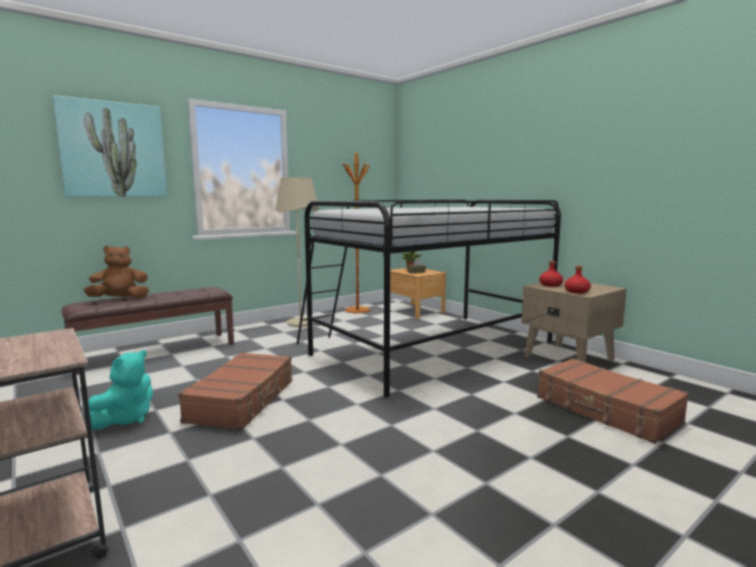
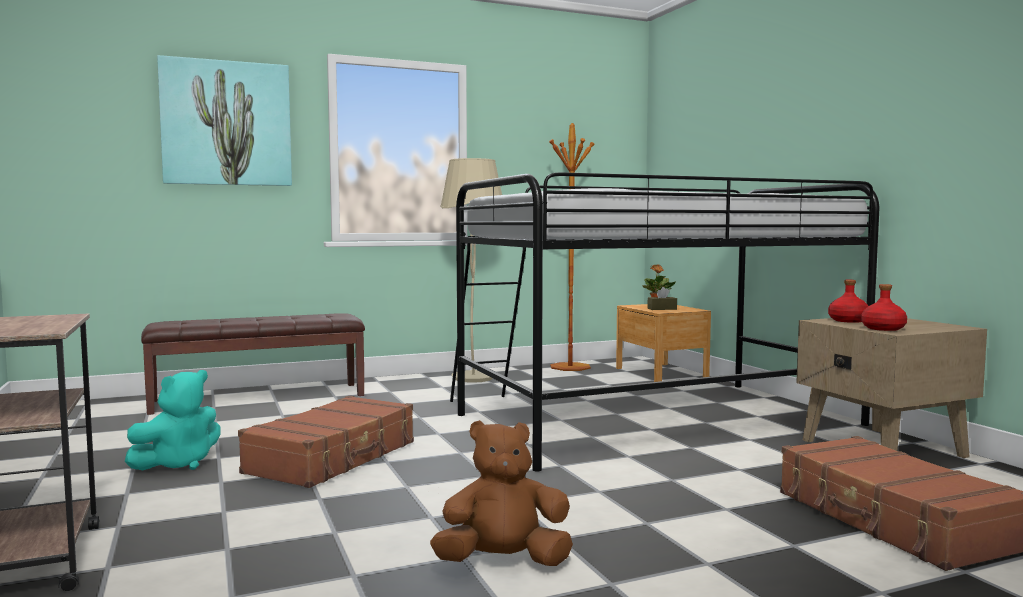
camera: 15 degrees right, 5 degrees down
brown plush toy [84,246,149,299] -> brown plush toy moved to [430,420,573,566]

